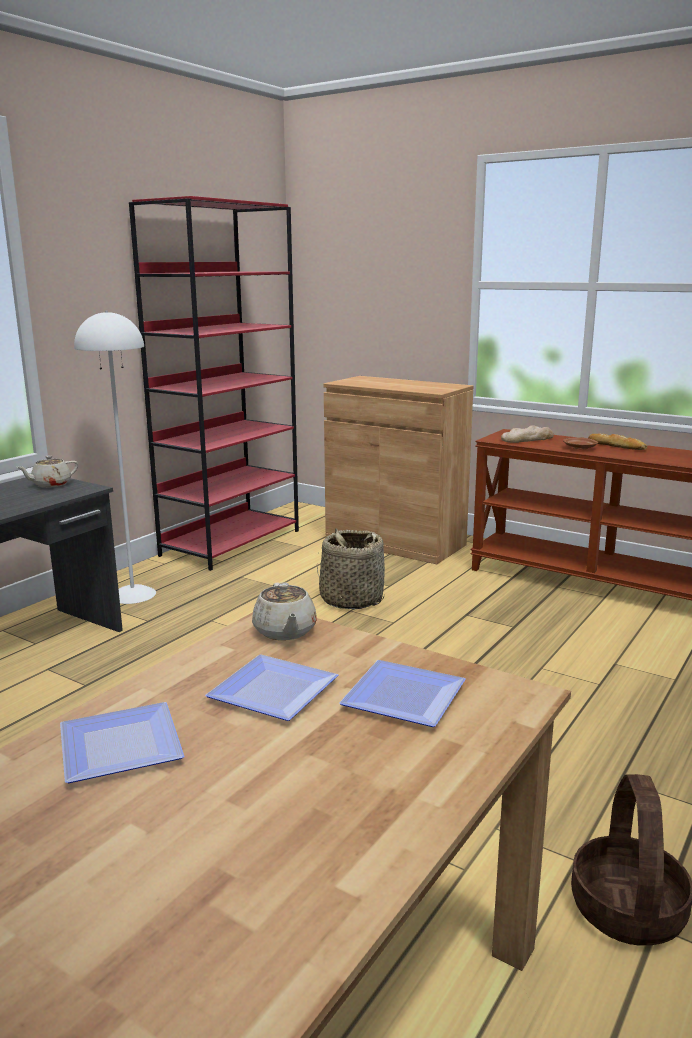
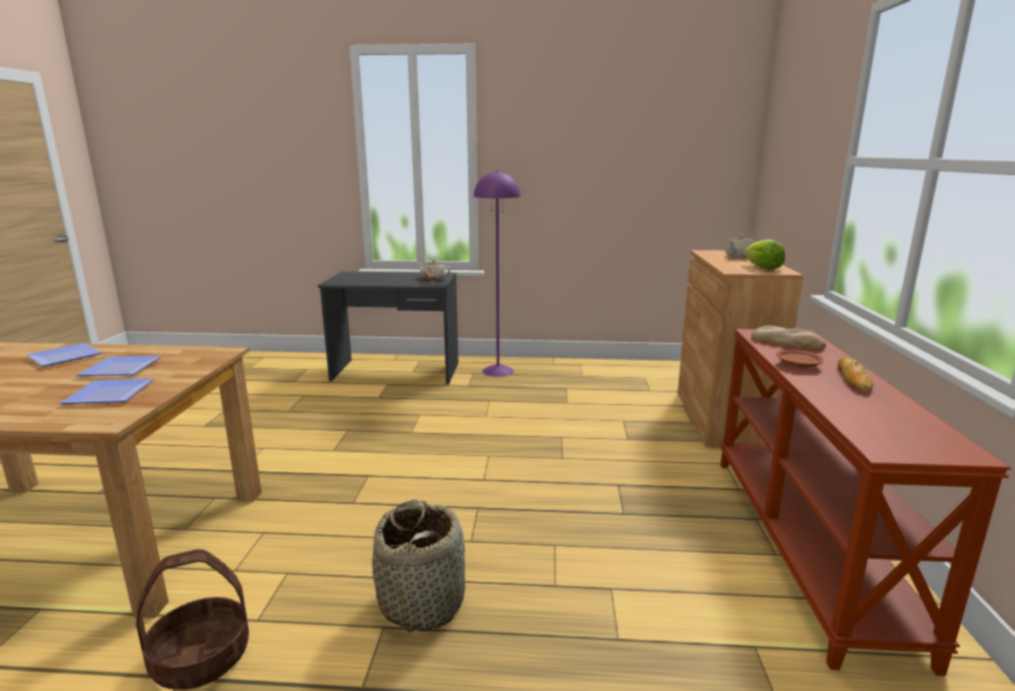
camera: 60 degrees right, 0 degrees up
white floor lamp [74,310,156,604] -> purple floor lamp [474,171,521,377]
red bookcase [129,196,299,571] -> none
beige teapot [252,582,317,640] -> beige teapot moved to [725,234,754,258]
basket [317,528,385,609] -> basket moved to [372,499,465,632]
none -> lettuce [744,239,785,270]

